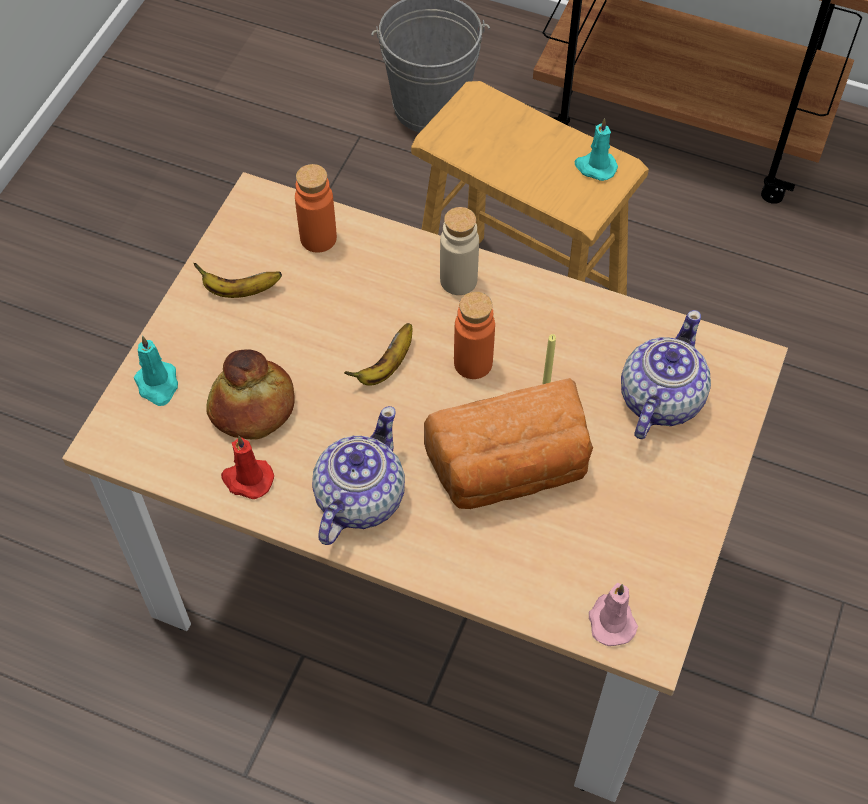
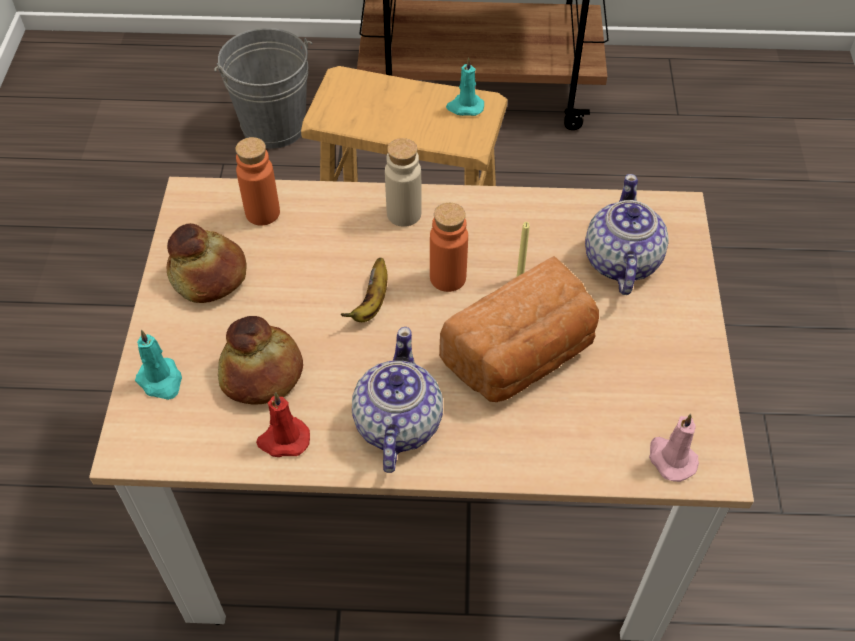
camera: 20 degrees left, 5 degrees down
banana [193,263,282,298] -> bread [166,223,247,303]

